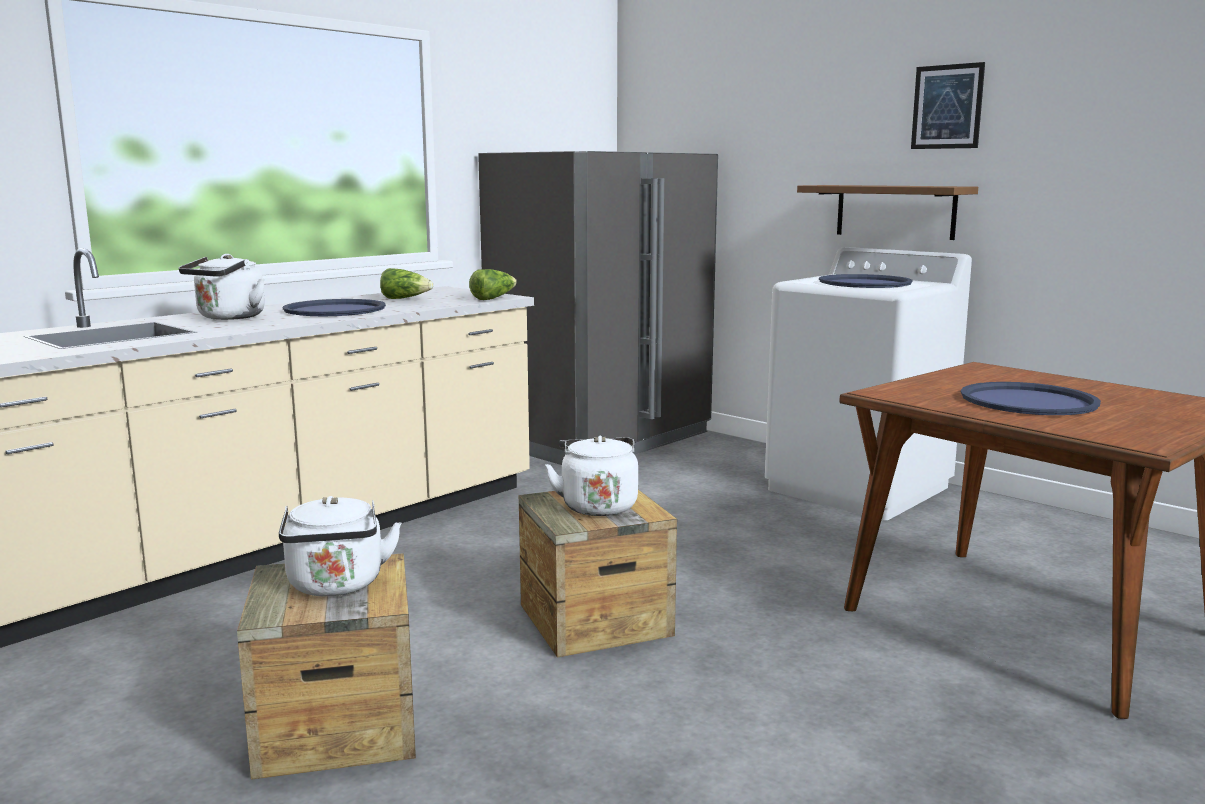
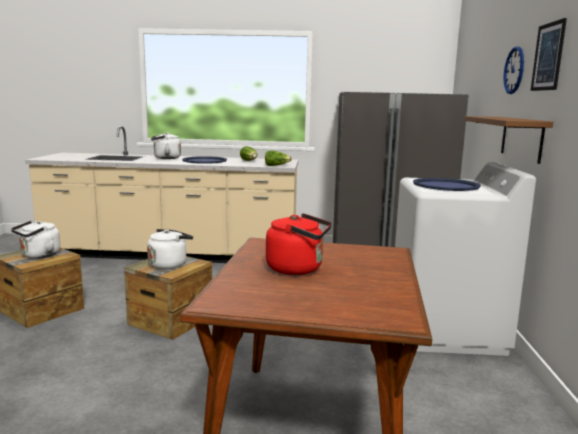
camera: 50 degrees right, 0 degrees up
blue tray [961,382,1101,415] -> red kettle [266,213,332,275]
none -> wall clock [503,46,524,94]

